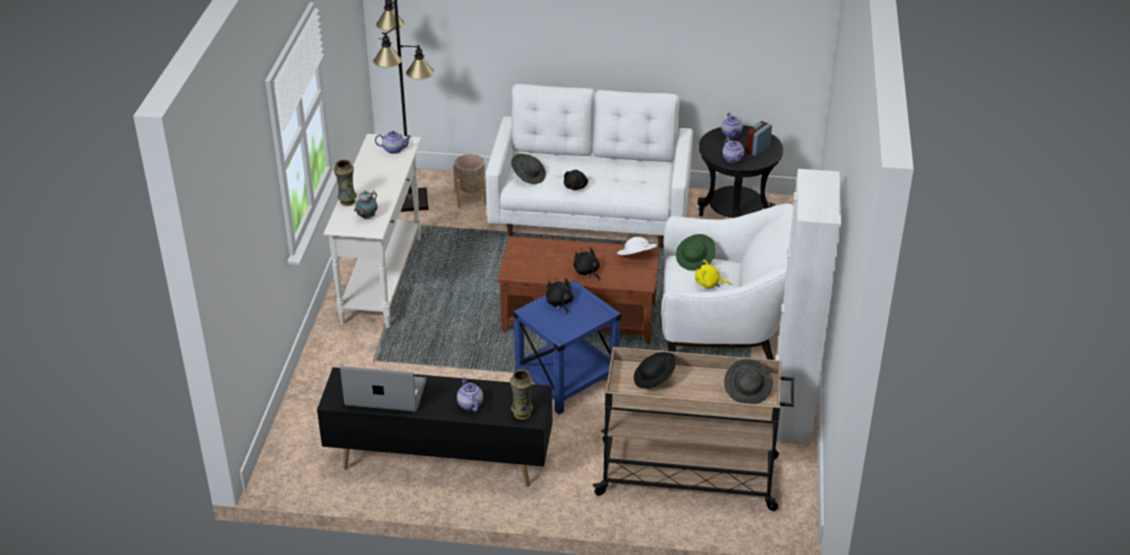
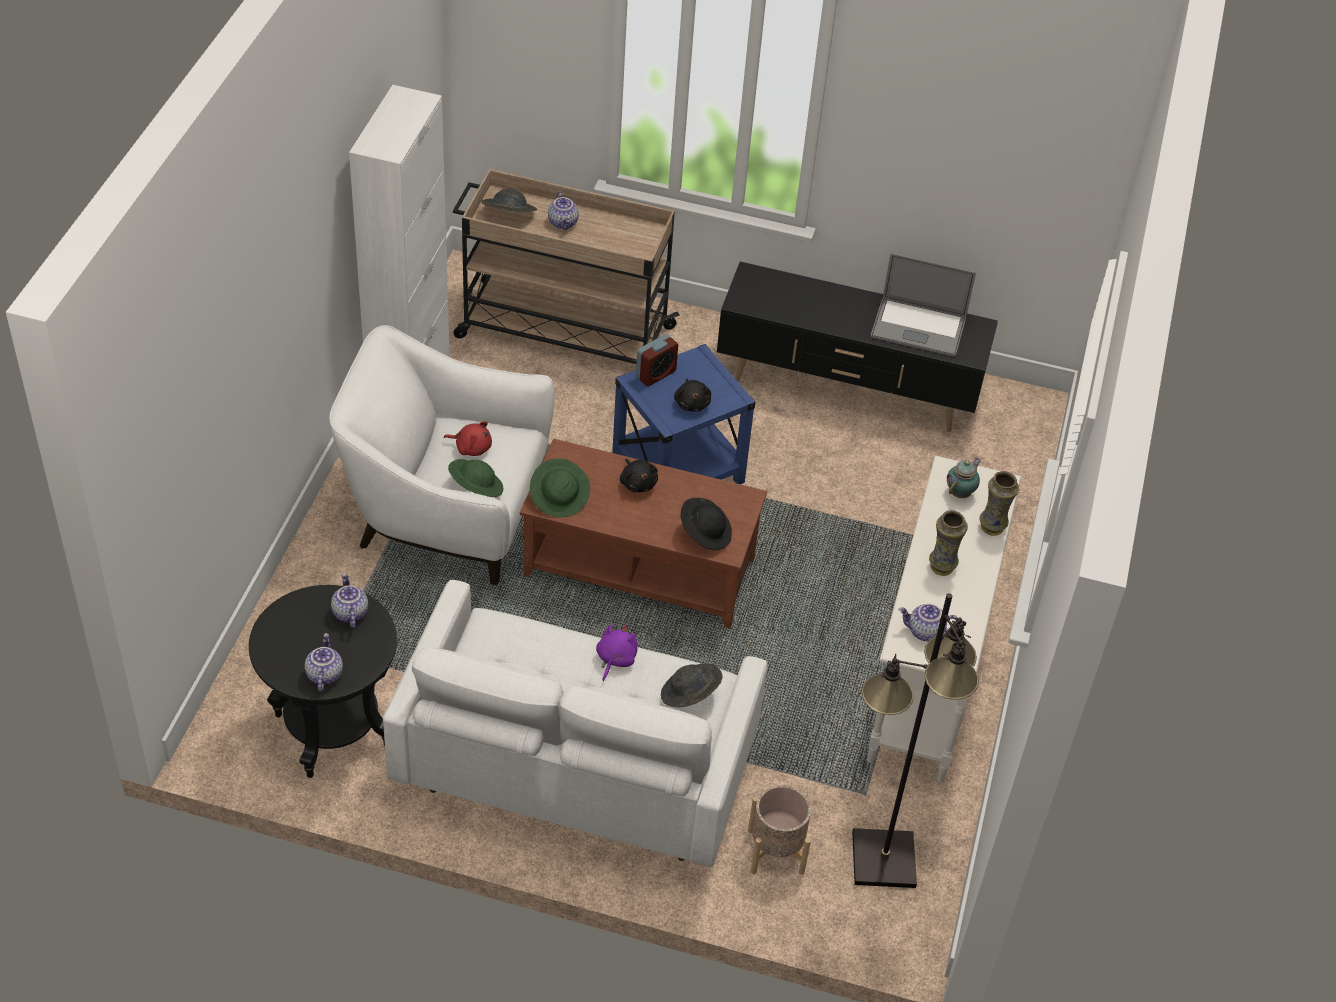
camera: 175 degrees left, 10 degrees up
teapot [457,377,483,412] -> teapot moved to [548,191,579,230]
vase [510,369,533,420] -> vase moved to [929,510,968,576]
black plush toy [564,170,588,190] -> purple plush toy [596,624,638,681]
white hat [617,237,657,255] -> green hat [530,458,590,518]
black hat [634,352,676,389] -> black hat moved to [681,498,732,551]
yellow plush toy [695,260,731,288] -> red plush toy [444,421,492,456]
alarm clock [746,121,772,156] -> alarm clock moved to [636,334,678,386]

